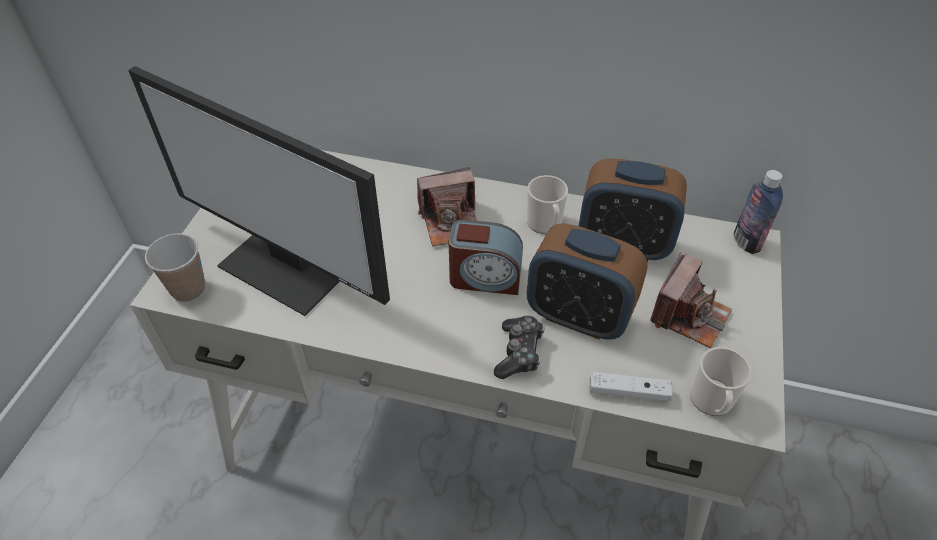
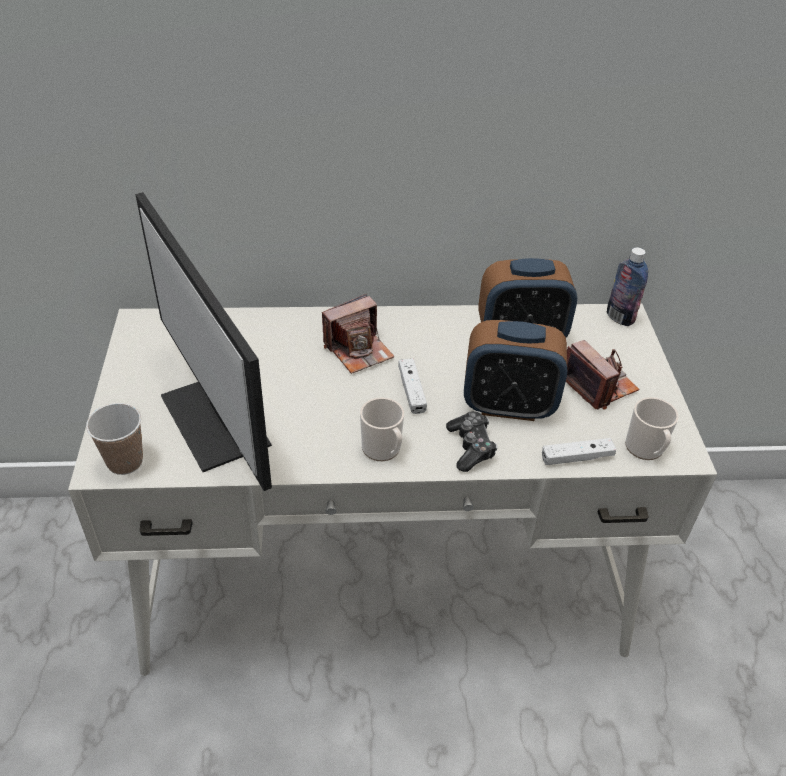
camera: 20 degrees left, 5 degrees down
monitor [128,66,390,316] -> monitor turned 45 degrees clockwise [135,192,272,491]
alarm clock [449,220,523,295] -> white game controller [398,358,427,414]
mug [527,175,568,234] -> mug moved to [360,397,404,461]
camera [650,252,732,348] -> camera turned 45 degrees counterclockwise [566,340,640,409]

